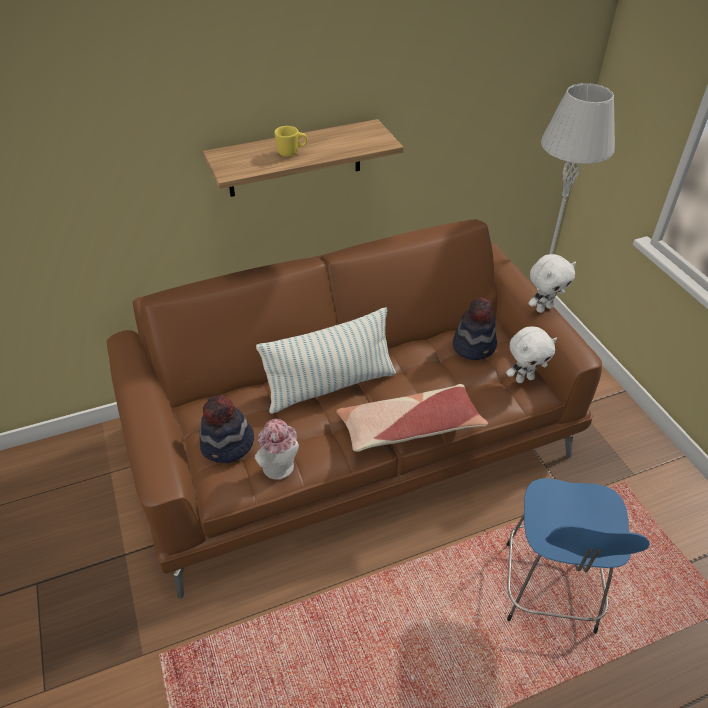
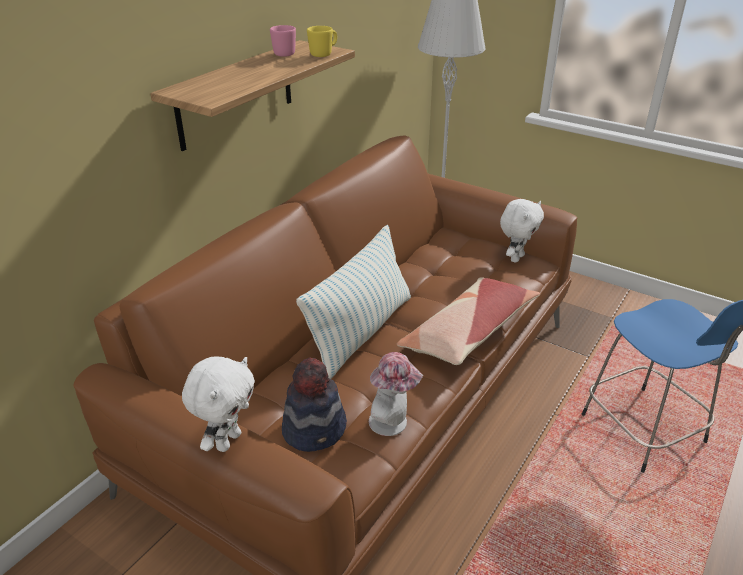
camera: 35 degrees left, 10 degrees down
yellow mug [274,126,307,157] -> yellow mug moved to [307,26,337,57]
hat [453,297,497,360] -> none
white plush toy [528,254,576,313] -> white plush toy moved to [182,357,255,452]
none -> pink mug [270,25,296,57]

